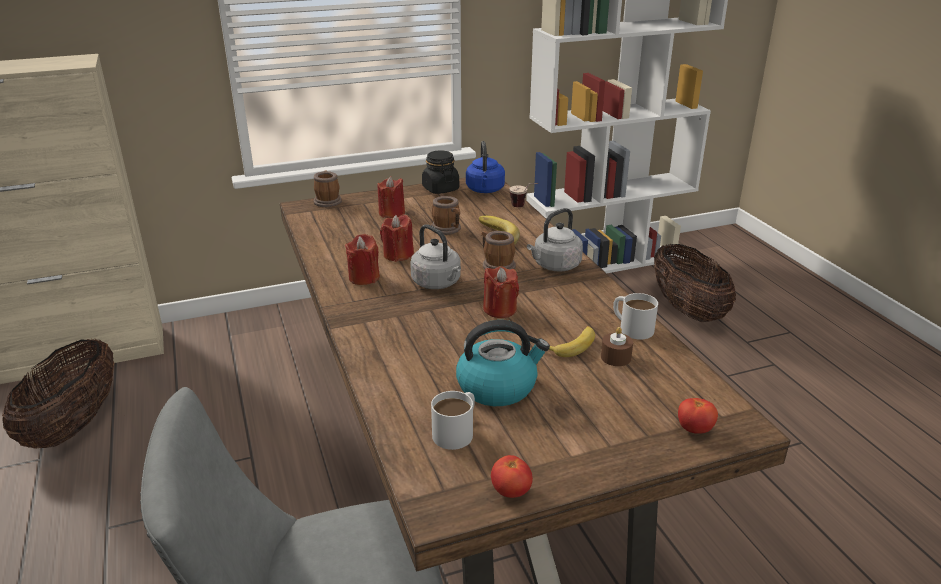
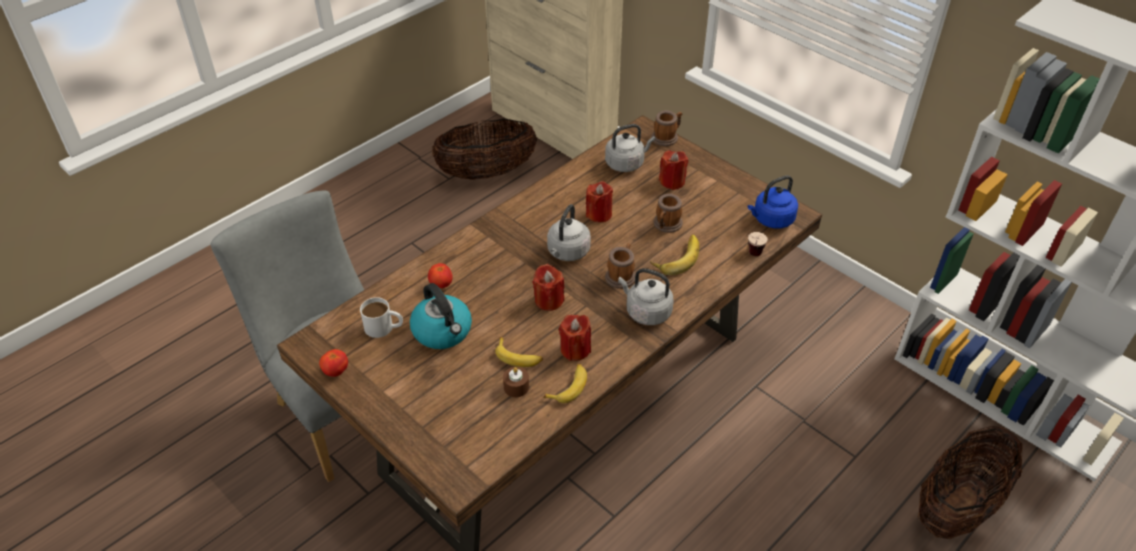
camera: 65 degrees right, 15 degrees up
red candle [345,234,380,285] -> red candle moved to [559,315,591,361]
black jar [422,150,459,194] -> none
white mug [613,293,658,340] -> banana [543,364,587,403]
tomato [678,398,718,434] -> tomato moved to [428,263,453,288]
none -> grey kettle [605,124,655,172]

